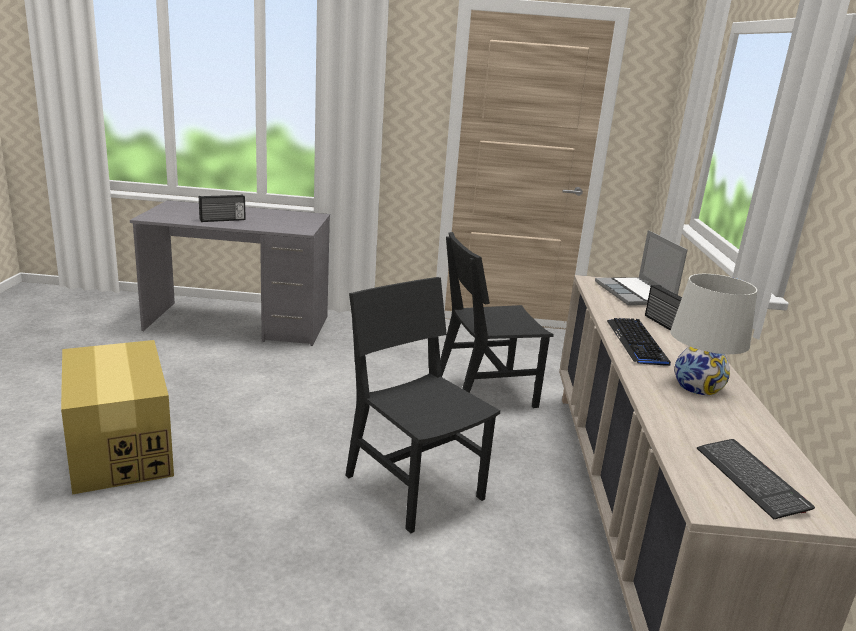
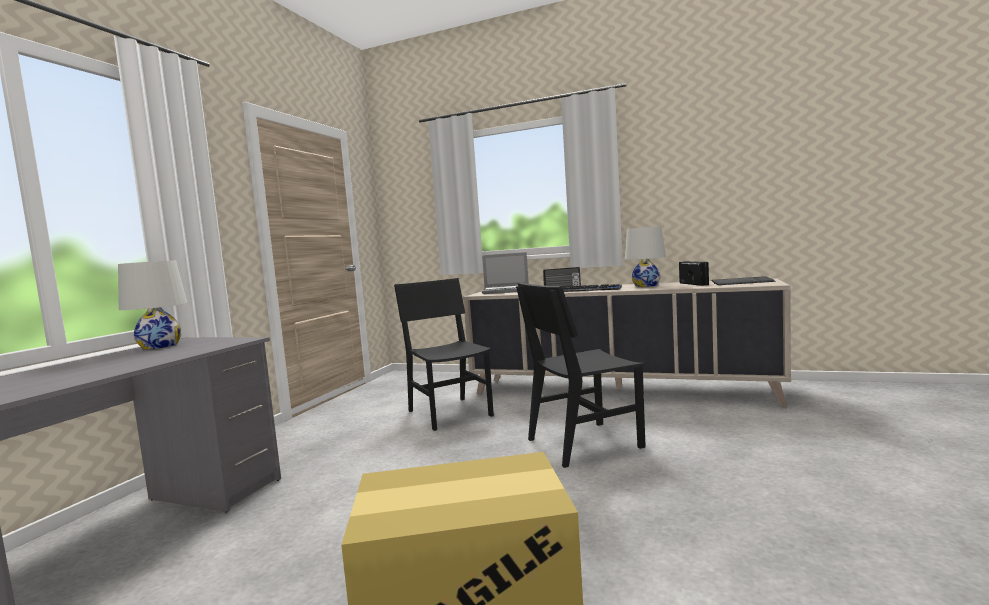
camera: 70 degrees left, 15 degrees down
radio [199,194,246,222] -> radio moved to [679,261,709,286]
black chair [440,232,554,408] -> black chair turned 150 degrees clockwise [394,278,494,431]
none -> white table lamp [118,260,187,349]

